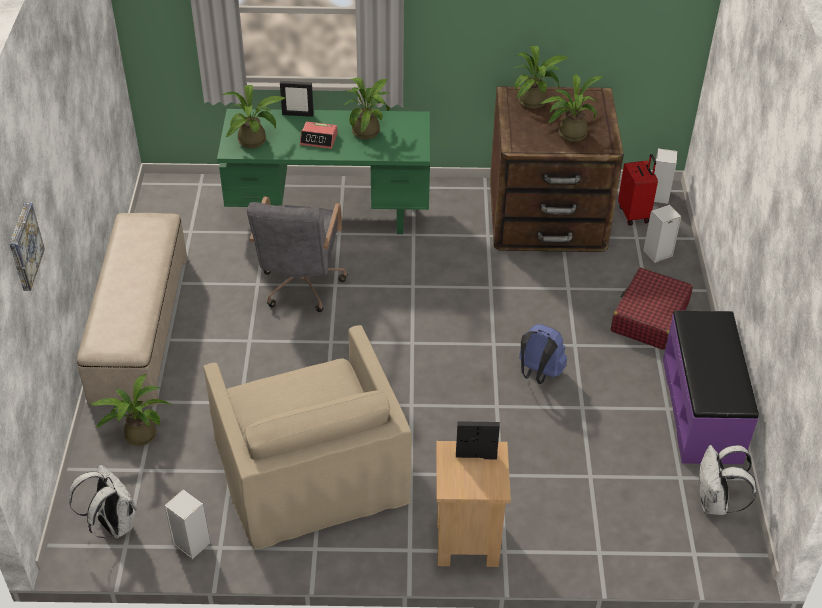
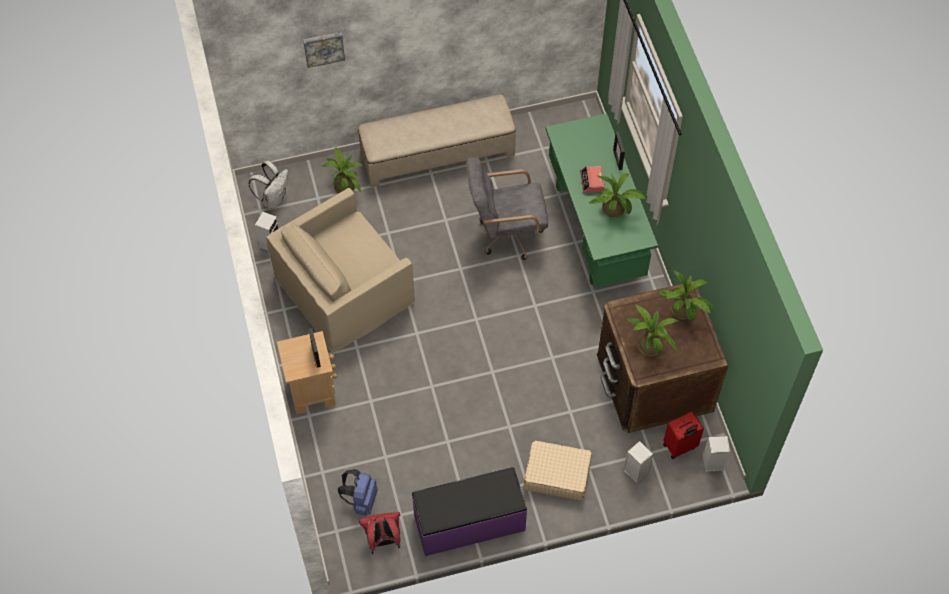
camera: 75 degrees right, 15 degrees up
potted plant [222,85,287,149] -> none
blue backpack [519,324,567,384] -> blue backpack moved to [338,469,378,516]
red suitcase [611,268,693,350] -> beige suitcase [523,440,592,501]
white backpack [699,445,756,515] -> red backpack [359,512,400,554]

